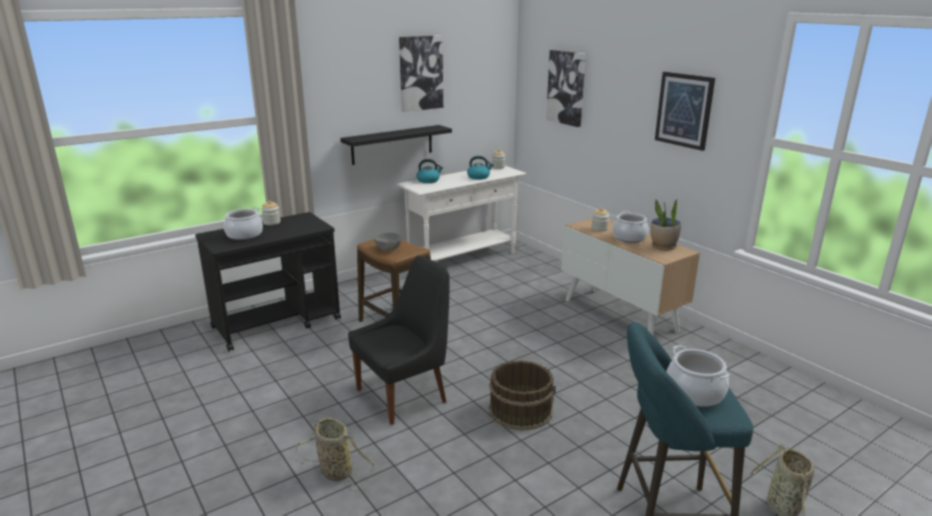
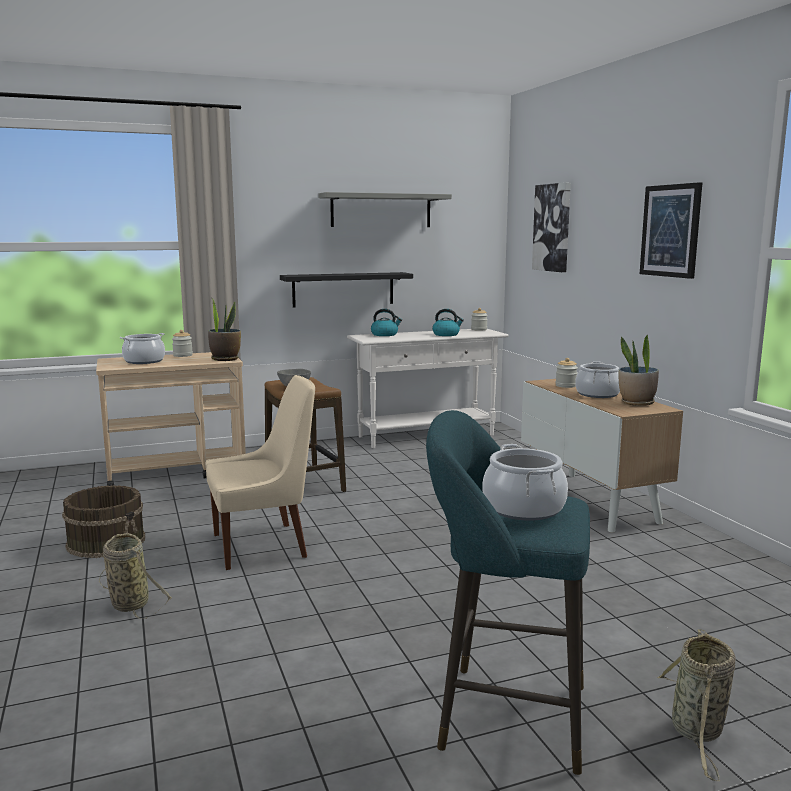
camera: 15 degrees right, 10 degrees down
black cart [195,212,341,351] -> beige cart [96,352,246,486]
black chair [348,256,450,425] -> beige chair [206,375,315,570]
picture [399,35,443,112] -> grey shelf [318,192,452,227]
brown bucket [489,360,556,431] -> brown bucket moved to [62,485,145,558]
none -> potted plant [208,299,241,361]

